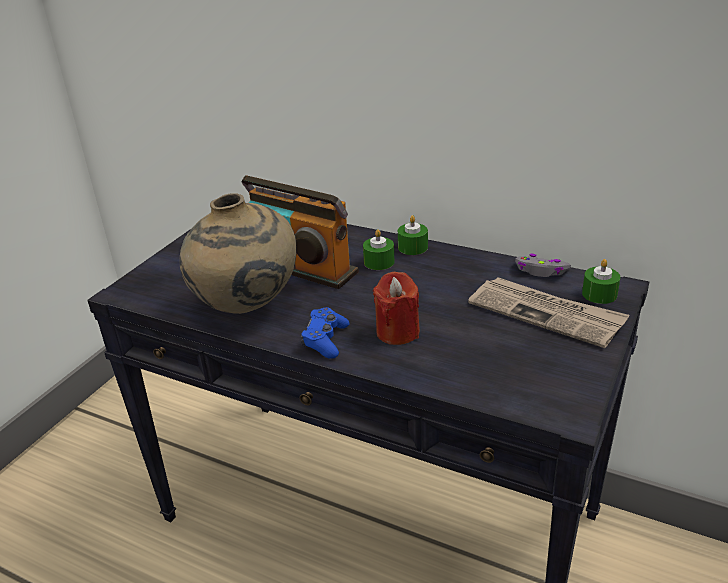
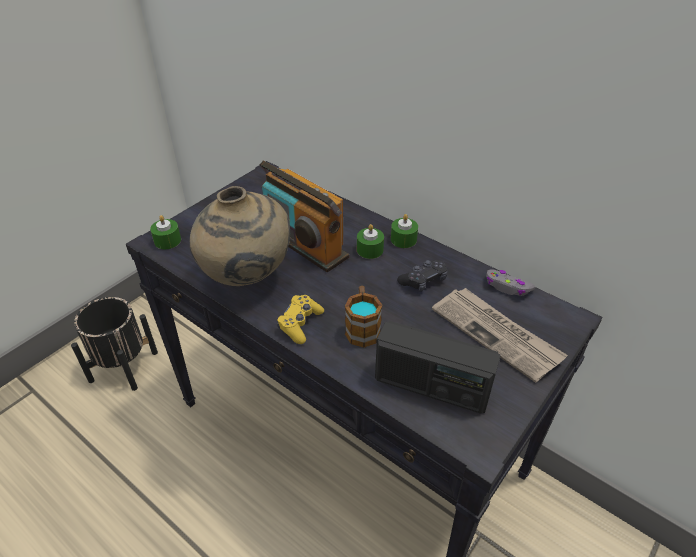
camera: 10 degrees right, 10 degrees up
blue game controller [301,307,349,359] -> yellow game controller [277,295,324,344]
red candle [373,272,420,345] -> mug [345,286,382,348]
green candle [582,259,621,304] -> green candle moved to [150,215,181,249]
none -> black planter [71,297,158,391]
none -> radio [375,321,501,414]
none -> black game controller [397,260,447,292]

